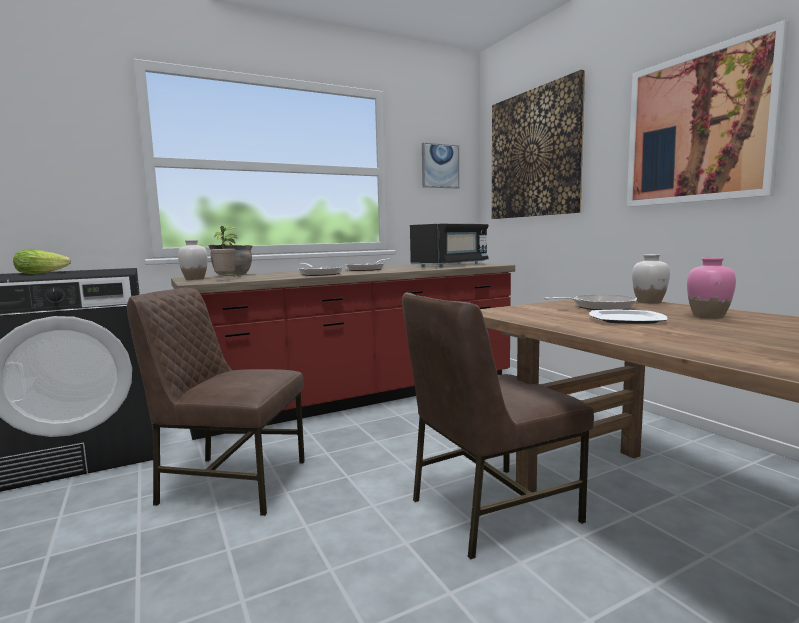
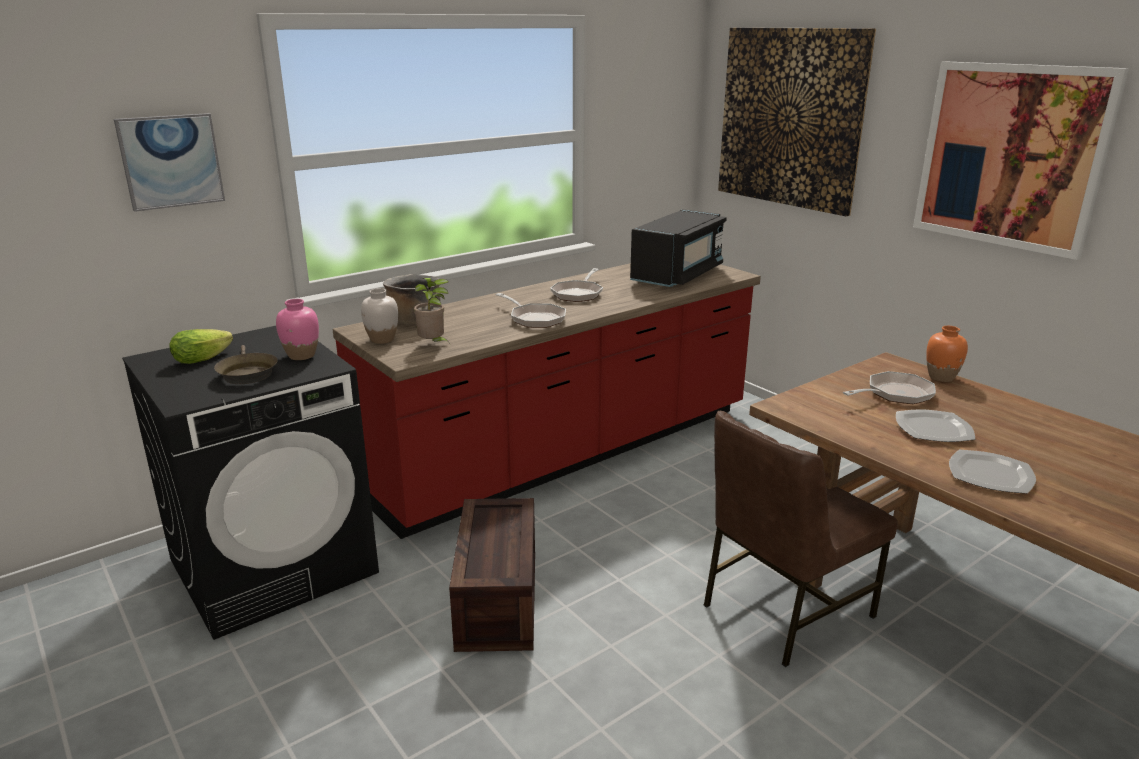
camera: 10 degrees left, 15 degrees up
brown chair [127,288,305,516] -> crate [449,498,535,652]
picture [422,143,459,189] -> picture moved to [114,113,225,212]
white vase [632,254,670,304] -> orange vase [926,326,968,382]
pink vase [687,257,736,319] -> pink vase moved to [276,299,319,360]
none -> brown frying pan [214,345,278,384]
none -> plate [949,450,1036,494]

